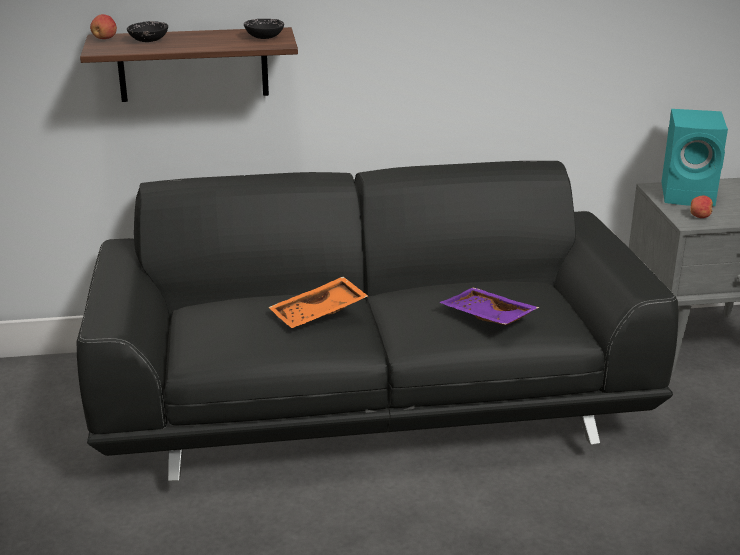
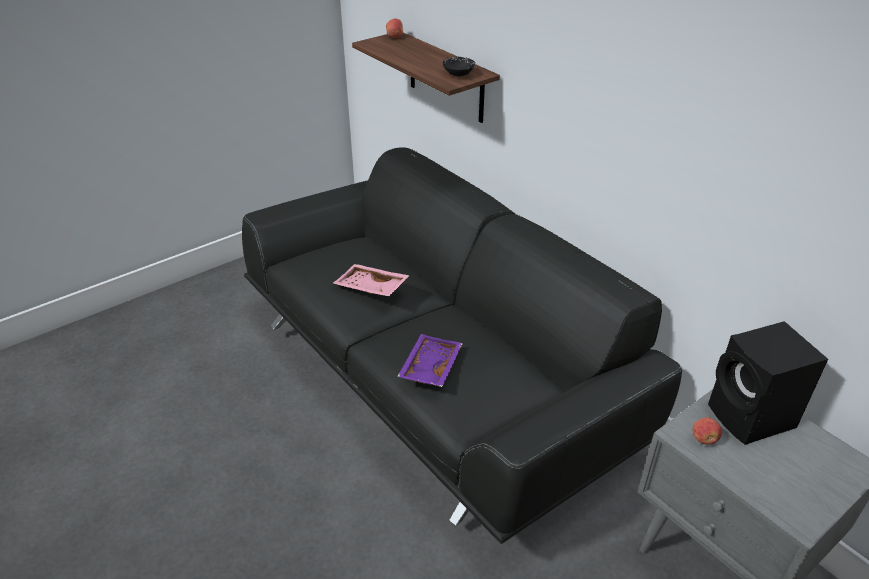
camera: 60 degrees right, 10 degrees up
black bowl [127,21,168,42] -> none
orange tray [268,277,368,328] -> pink tray [333,264,410,296]
turquoise speaker [661,109,728,206] -> black speaker [708,321,828,445]

